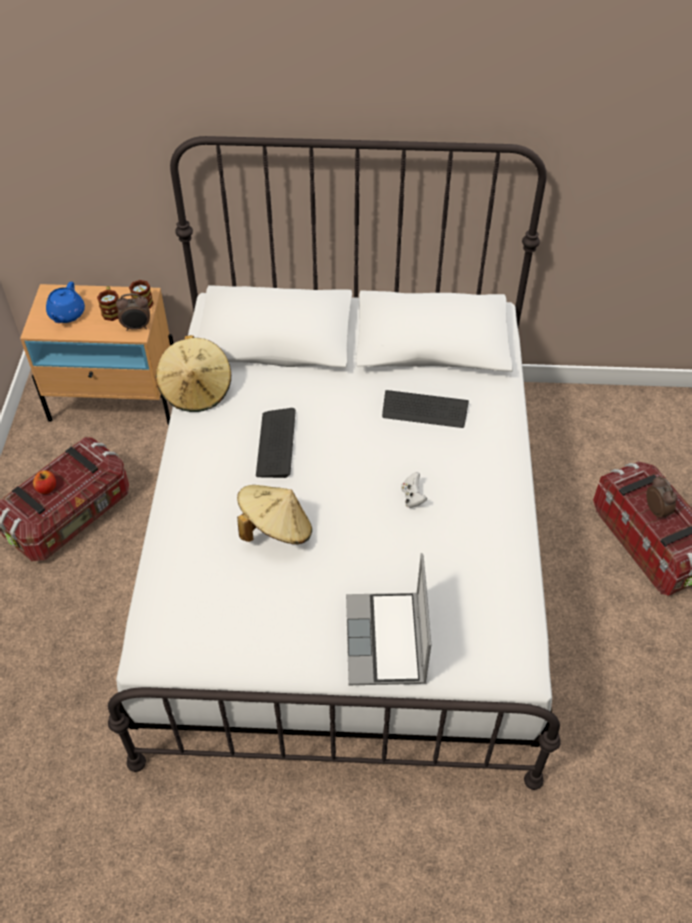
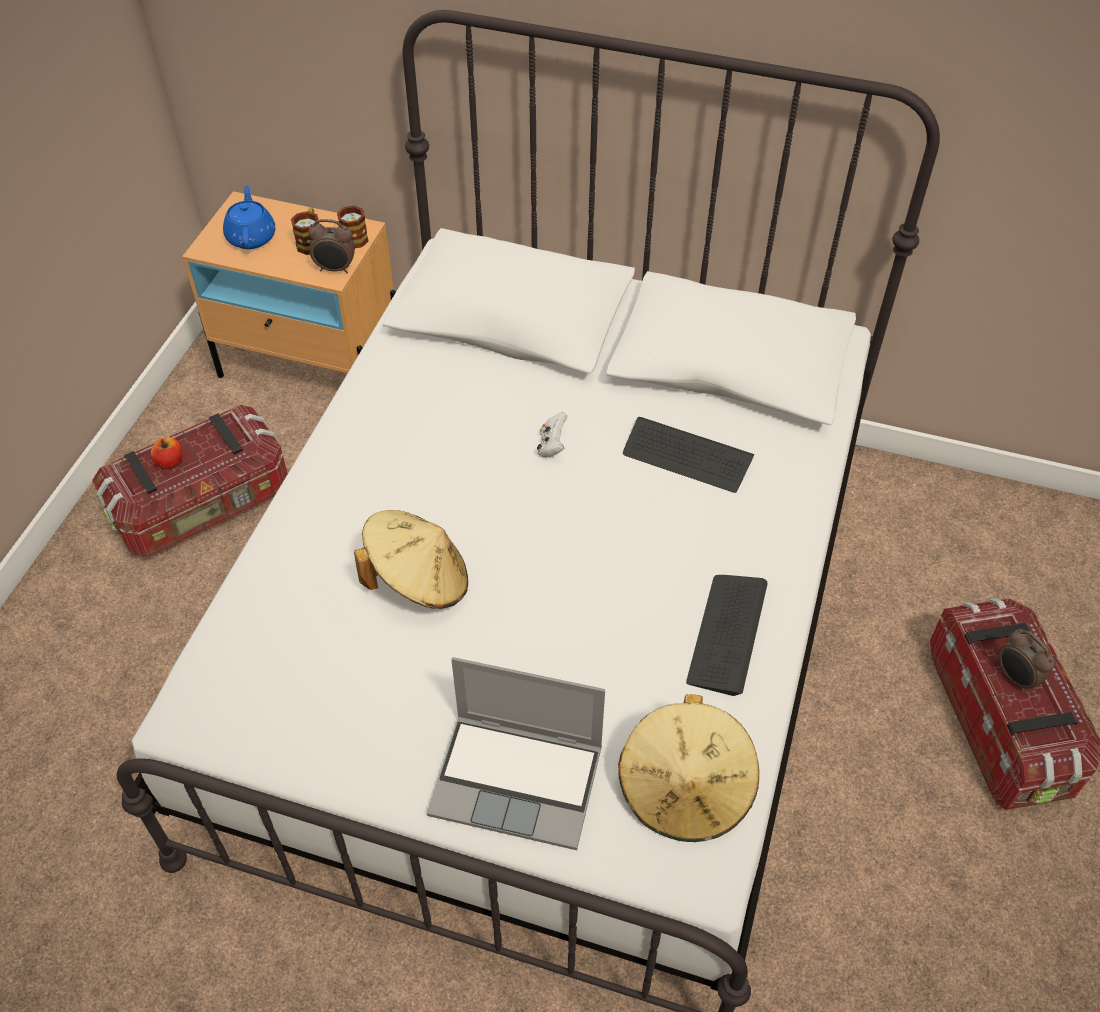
camera: 15 degrees right, 0 degrees up
blue teapot [46,282,85,323] -> blue teapot turned 150 degrees clockwise [223,185,275,249]
beige hat [156,335,231,412] -> beige hat moved to [618,694,759,842]
keyboard [256,408,296,478] -> keyboard moved to [686,575,768,696]
laptop [346,553,431,685] -> laptop turned 90 degrees counterclockwise [427,657,605,850]
white game controller [401,472,427,508] -> white game controller moved to [537,412,568,458]
alarm clock [646,475,677,519] -> alarm clock turned 150 degrees clockwise [998,629,1055,692]

